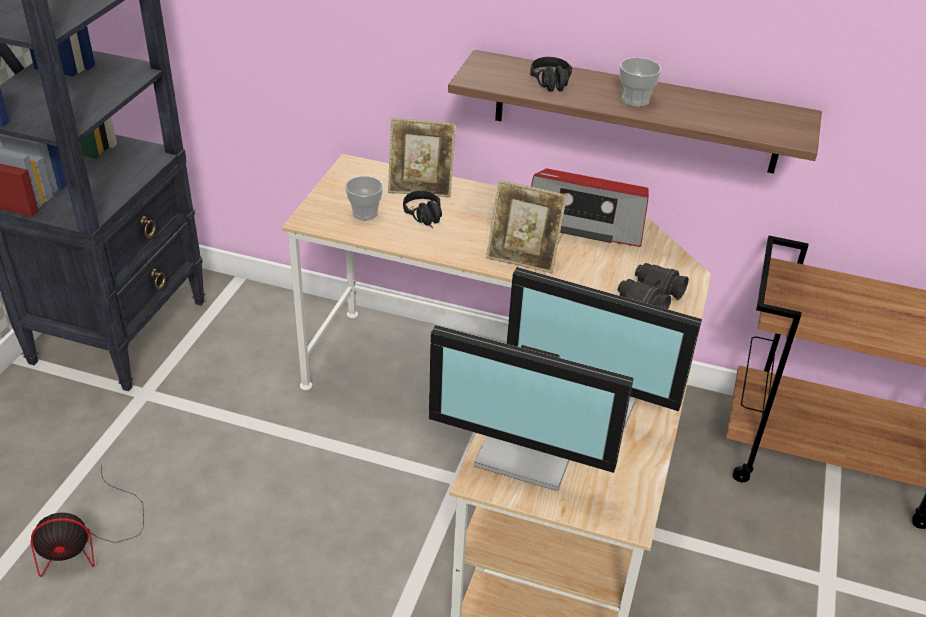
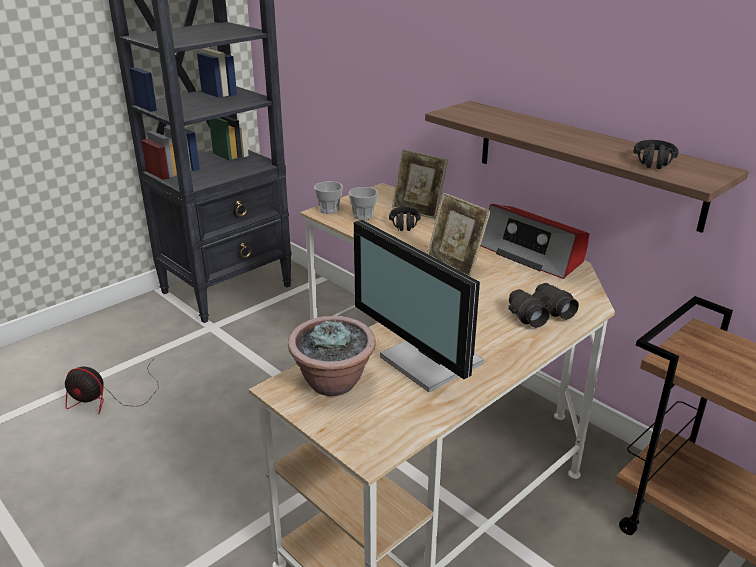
camera: 30 degrees right, 10 degrees down
monitor [429,325,634,491] -> potted plant [288,316,376,396]
black headphones [530,57,572,92] -> black headphones moved to [633,140,679,169]
cup [620,58,661,107] -> cup moved to [314,181,343,214]

